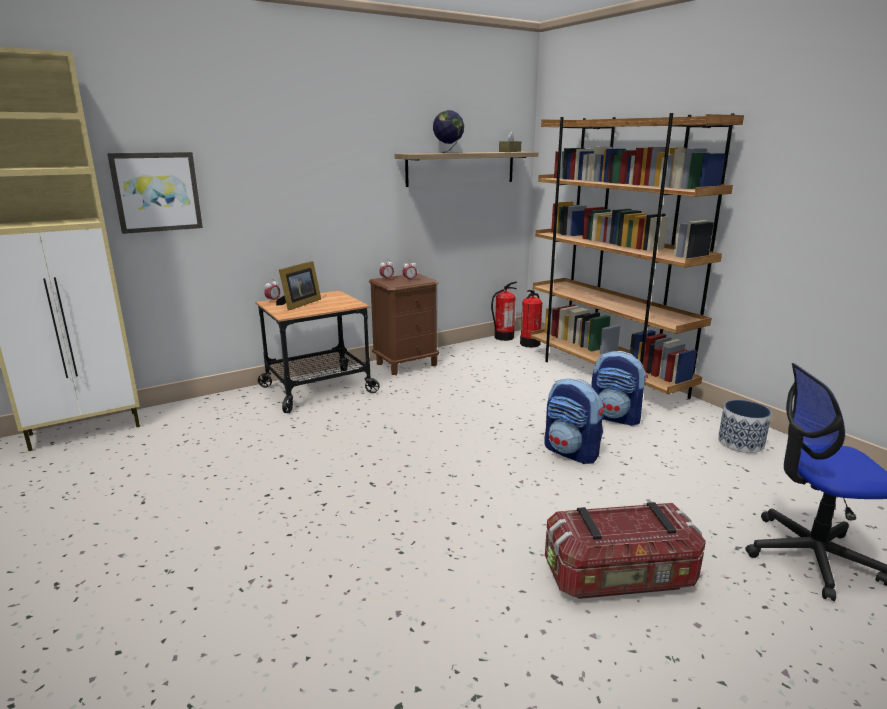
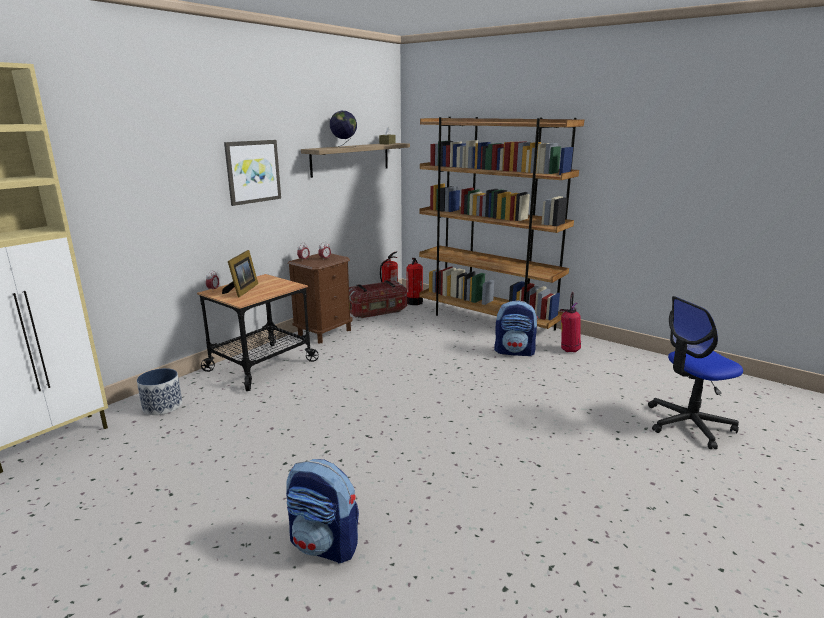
camera: 20 degrees left, 0 degrees up
picture [107,152,203,234] -> picture moved to [224,140,281,206]
backpack [544,378,604,464] -> backpack moved to [286,459,359,564]
storage box [545,502,706,599] -> storage box moved to [349,280,407,318]
planter [718,400,772,453] -> planter moved to [137,368,182,415]
none -> fire extinguisher [559,292,581,352]

